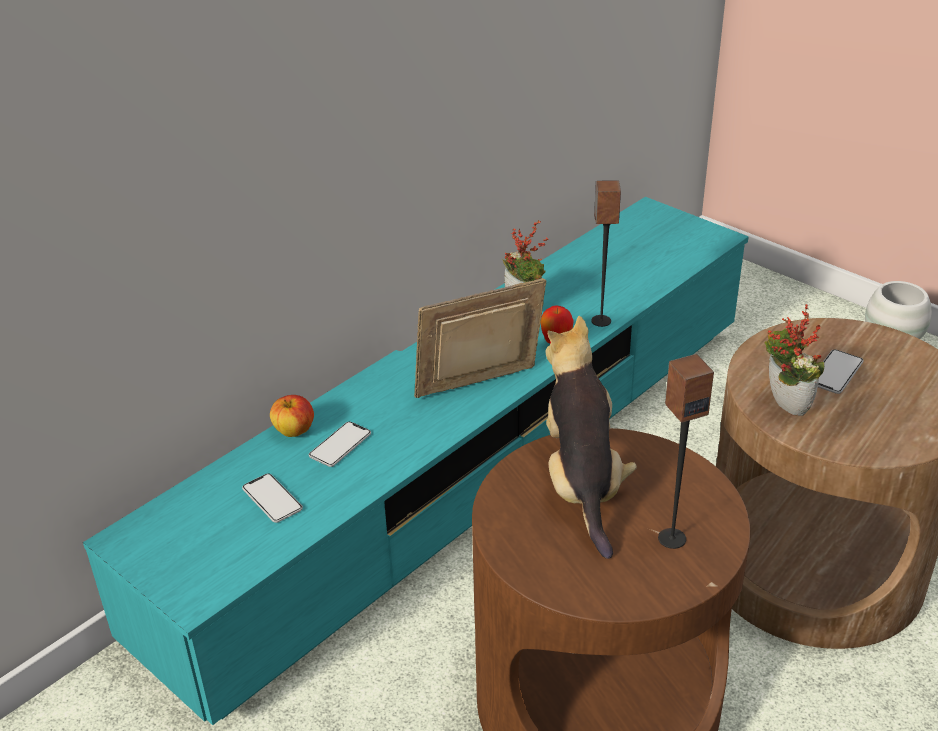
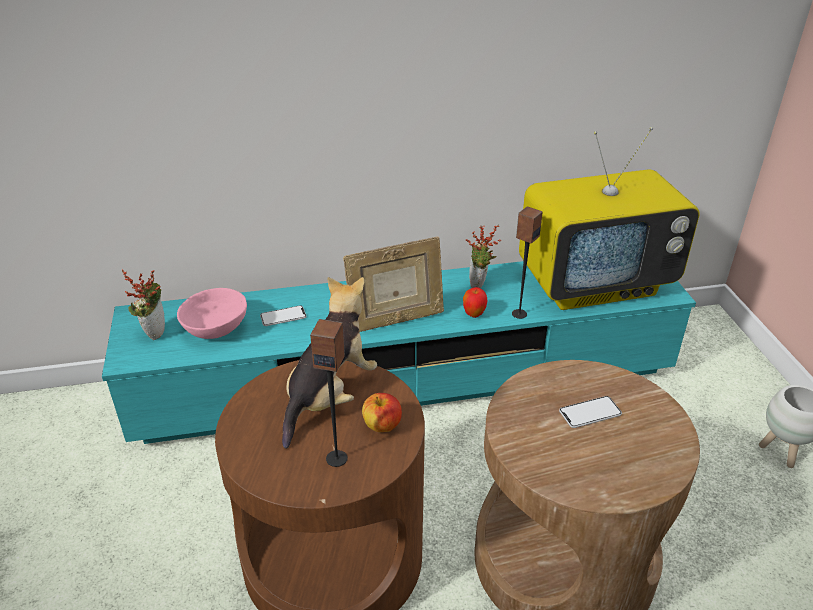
camera: 35 degrees right, 0 degrees up
phone [242,473,303,523] -> pink bowl [177,288,247,339]
apple [270,395,314,437] -> apple moved to [362,393,402,432]
picture frame [414,278,546,398] -> picture frame turned 150 degrees clockwise [343,237,444,332]
potted plant [764,304,824,416] -> potted plant moved to [122,270,165,340]
none -> television [519,127,700,310]

